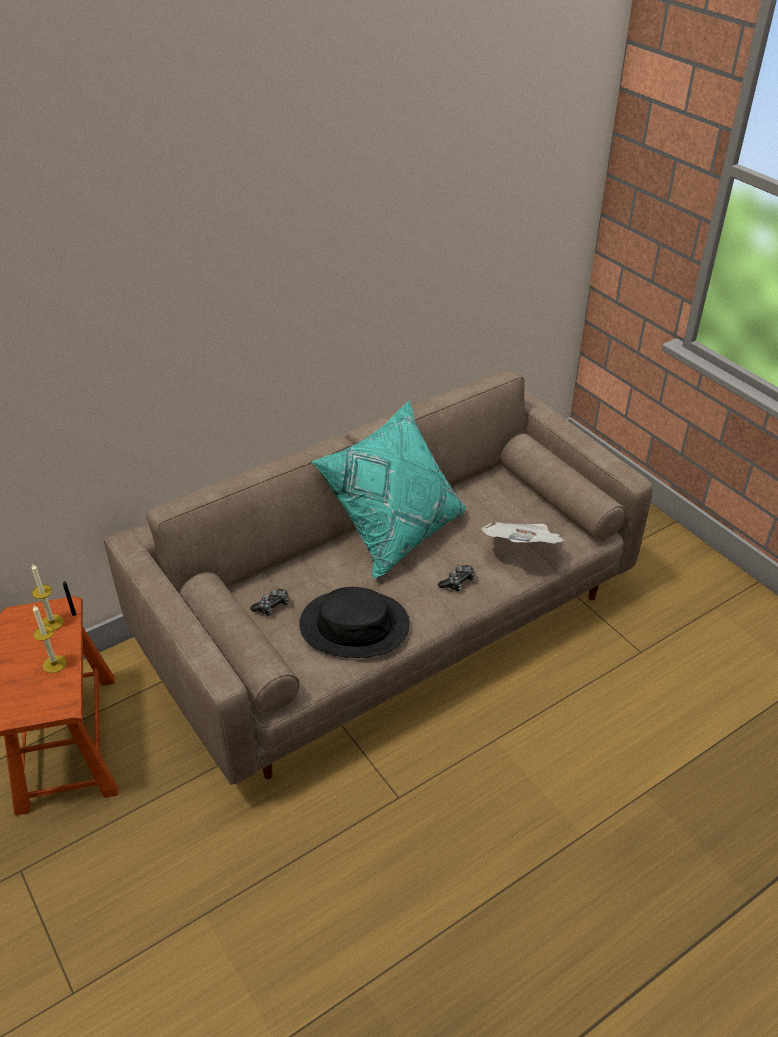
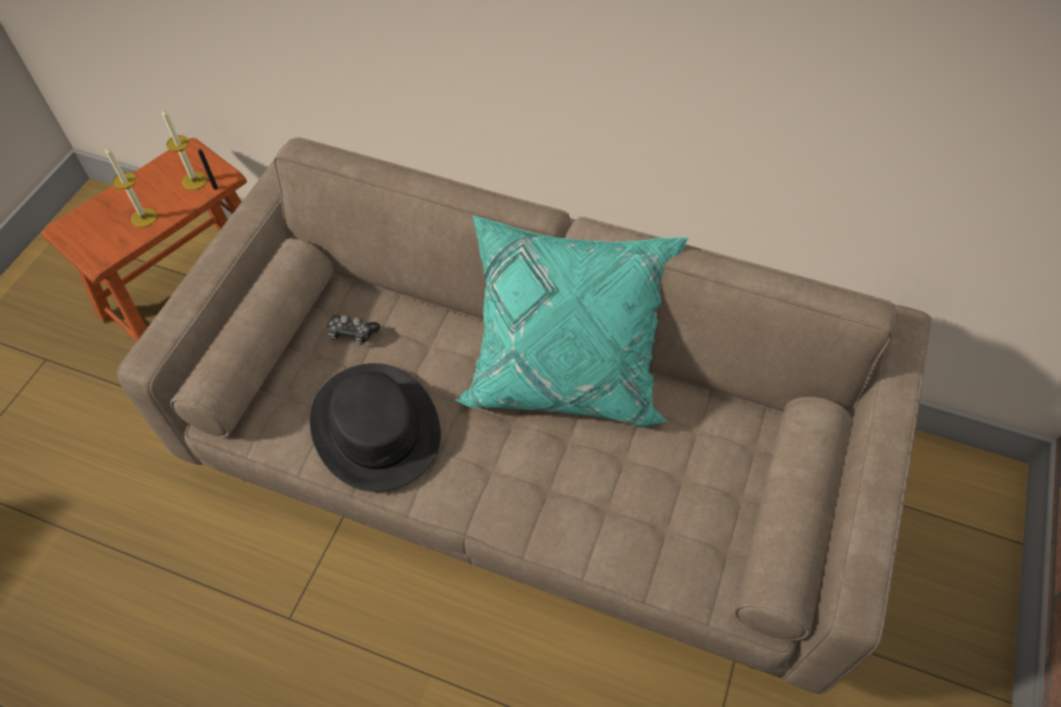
camera: 55 degrees right, 15 degrees up
game controller [438,565,475,591] -> none
newspaper [481,522,565,543] -> none

